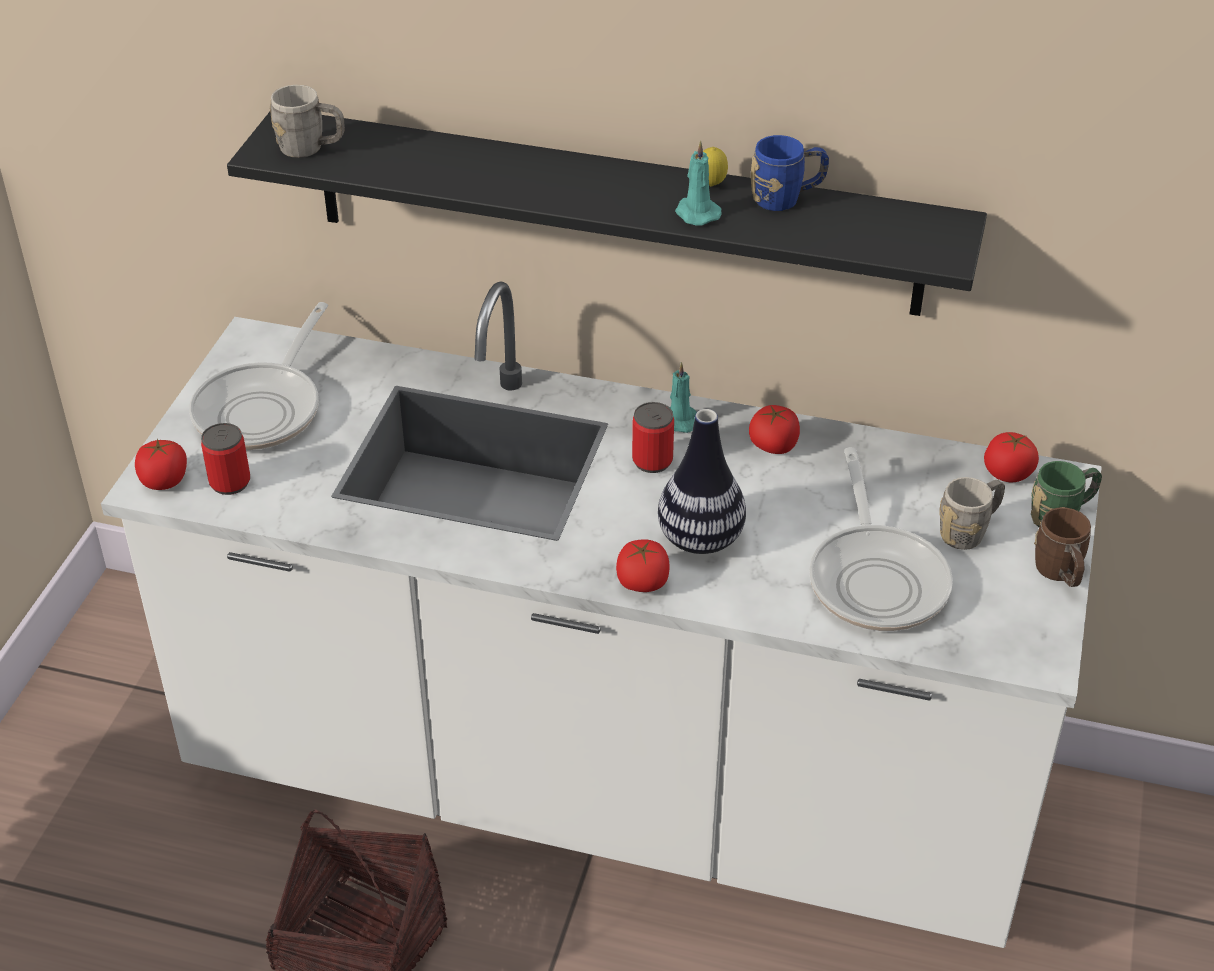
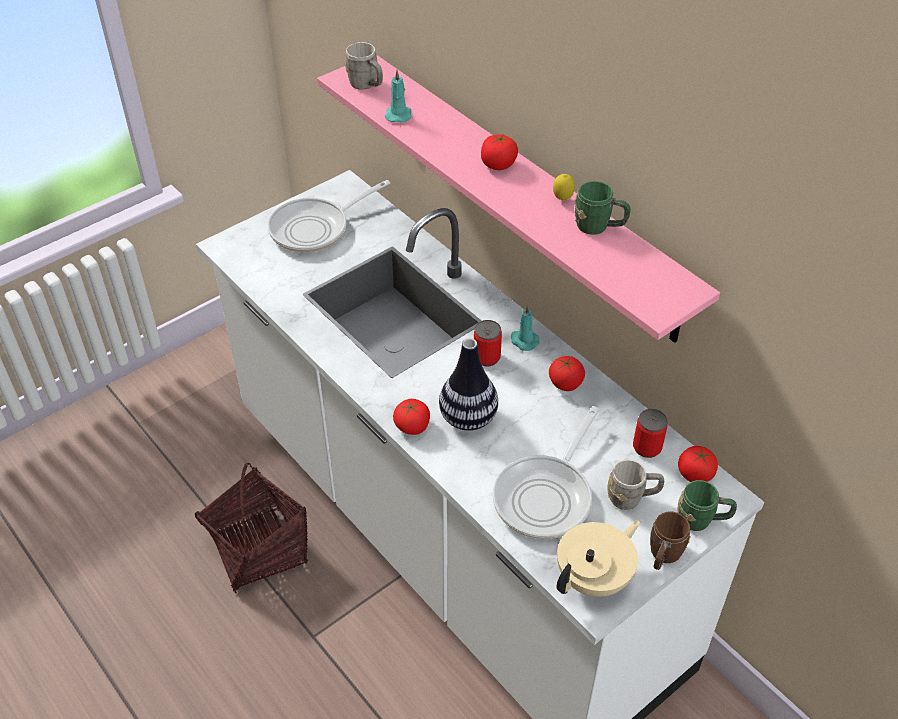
camera: 35 degrees right, 5 degrees up
tomato [135,438,187,490] -> tomato moved to [481,134,518,170]
can [201,423,250,495] -> can moved to [633,409,668,458]
black shelf [227,112,987,316] -> pink shelf [317,55,720,343]
turquoise candle [675,140,722,225] -> turquoise candle moved to [385,70,412,123]
blue mug [751,135,829,211] -> green mug [575,181,630,235]
none -> beige teapot [556,520,640,597]

